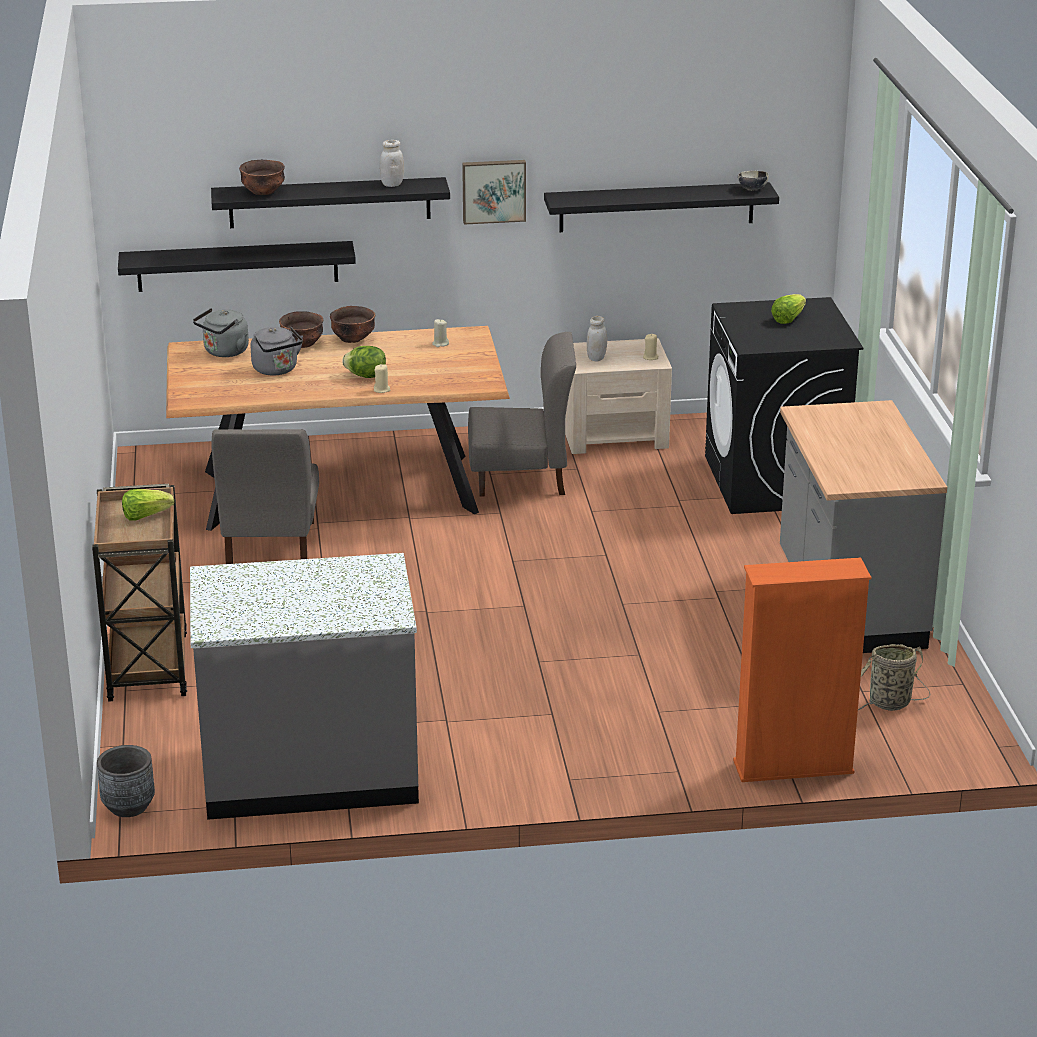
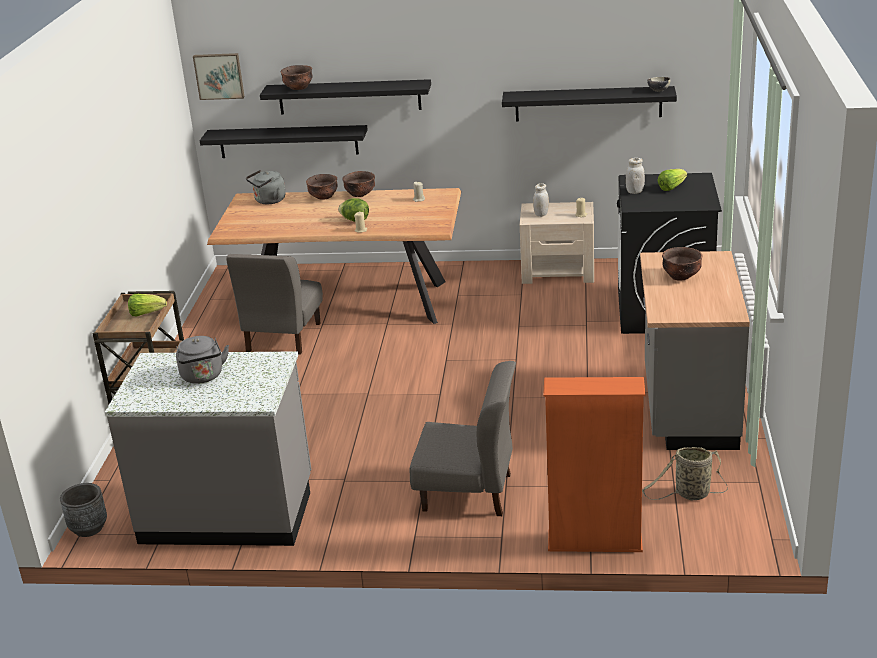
camera: 15 degrees right, 0 degrees up
grey kettle [251,327,303,375] -> grey kettle moved to [176,336,229,384]
white jar [380,140,404,187] -> white jar moved to [626,158,645,194]
picture [462,160,526,225] -> picture moved to [193,53,245,100]
grey chair [468,332,576,496] -> grey chair moved to [410,361,516,516]
none -> brown bowl [662,247,702,281]

